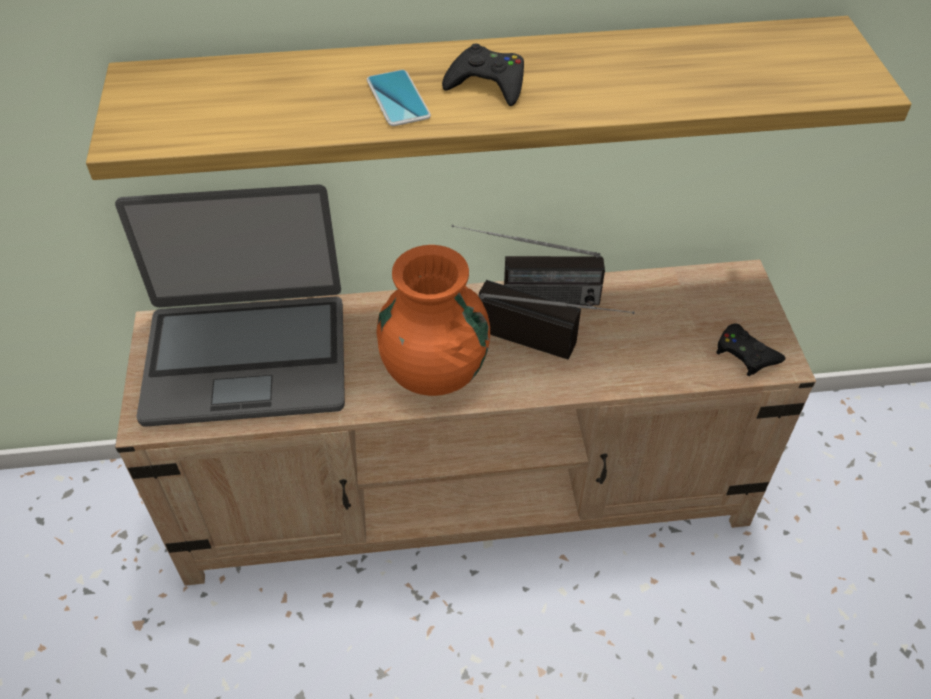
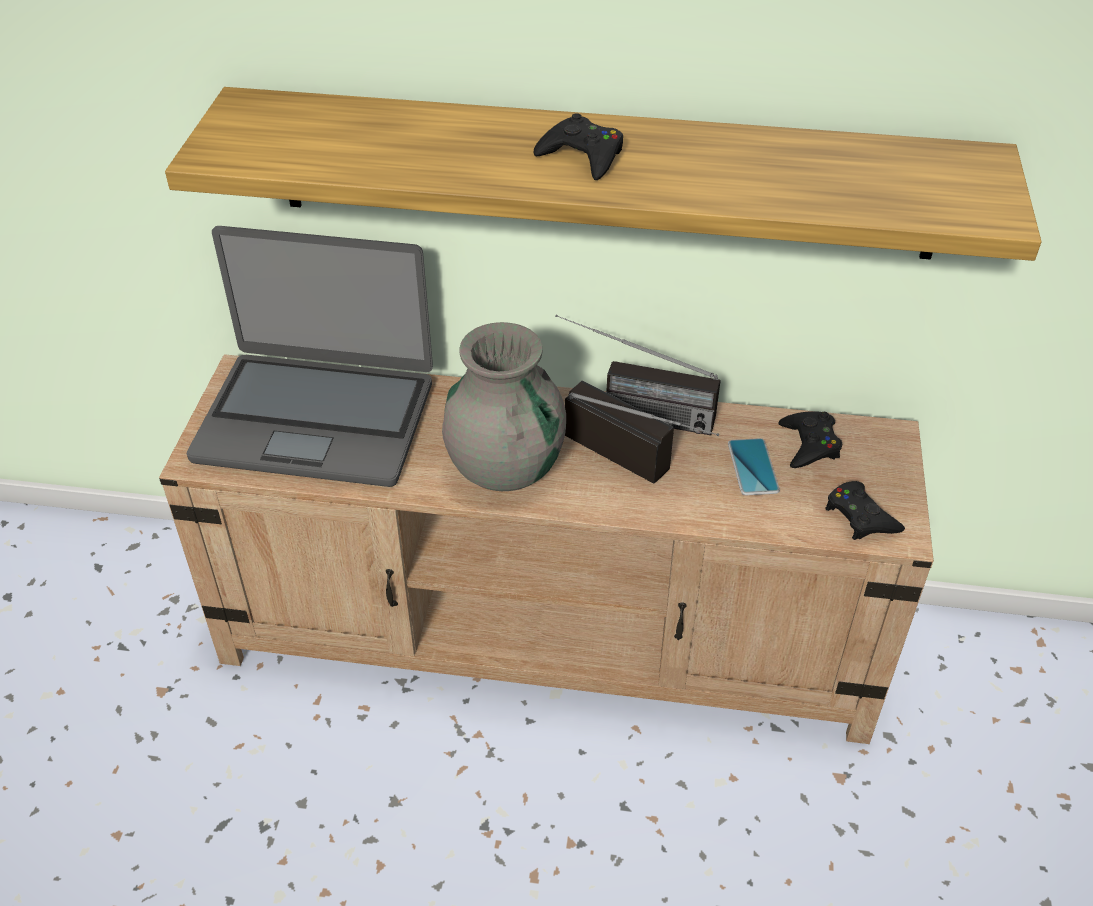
camera: 15 degrees right, 5 degrees down
phone [367,70,431,126] -> phone moved to [728,438,780,495]
orange vase [376,245,490,396] -> grey vase [442,322,566,491]
none -> black game controller [778,411,842,468]

